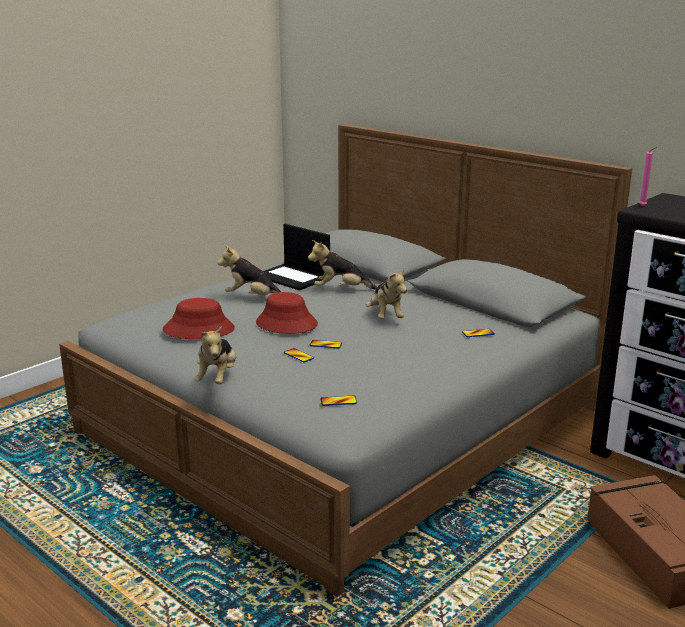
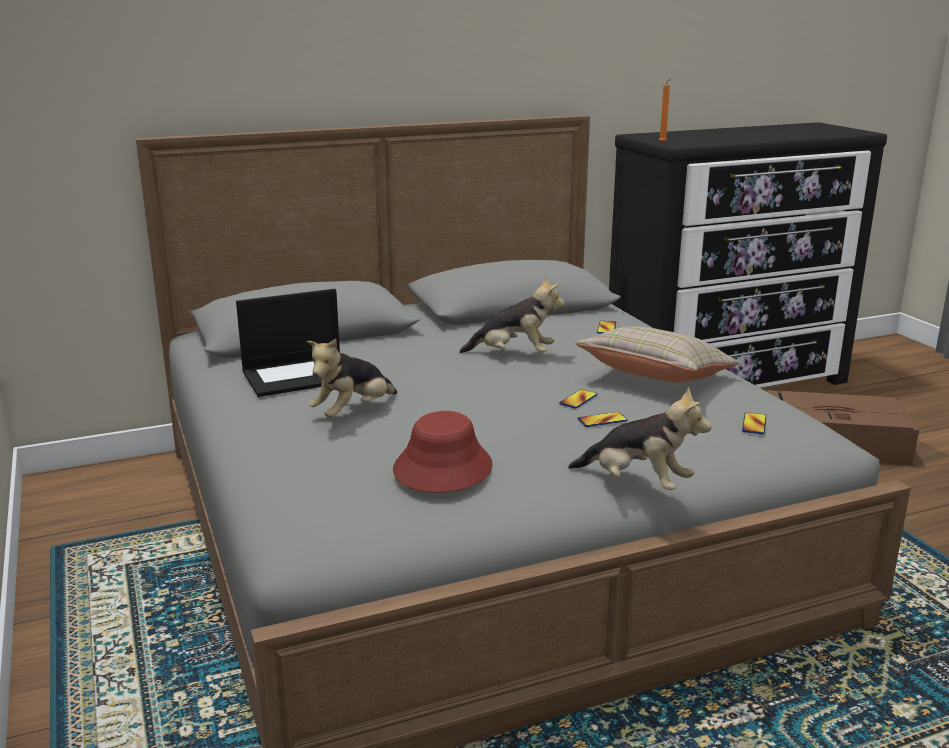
camera: 65 degrees left, 0 degrees up
red hat [256,292,318,334] -> none
plush toy [308,240,377,290] -> none
pink candle [639,147,657,206] -> orange candle [659,78,671,143]
none -> beige pillow [575,326,740,383]

